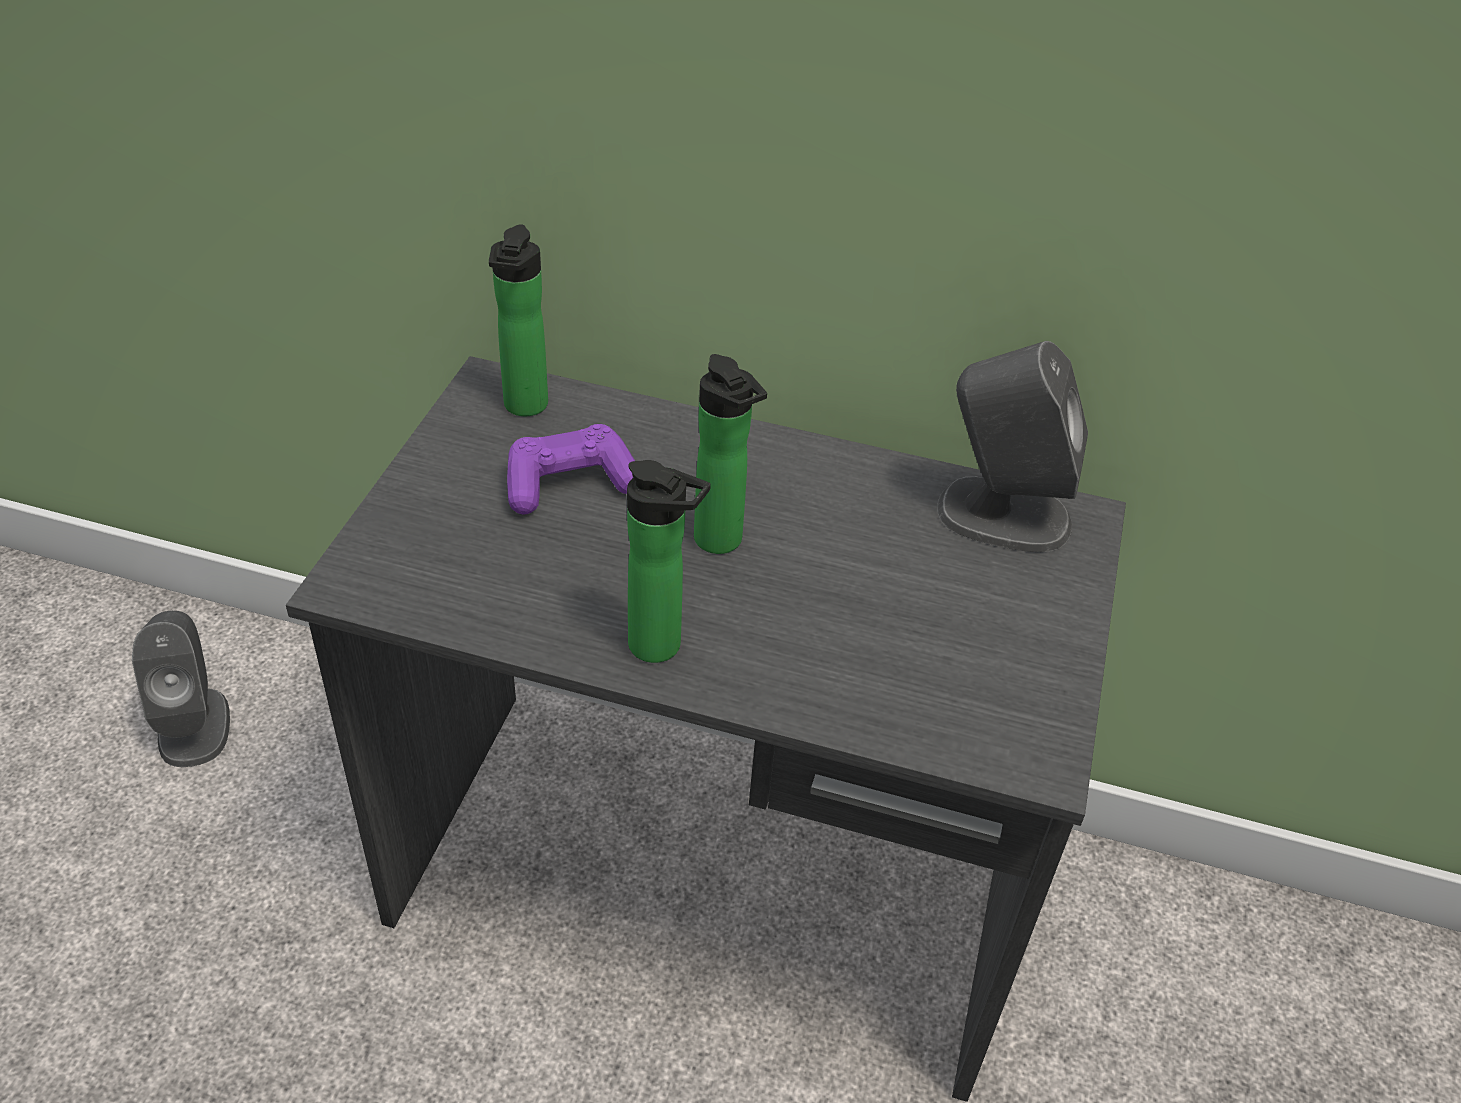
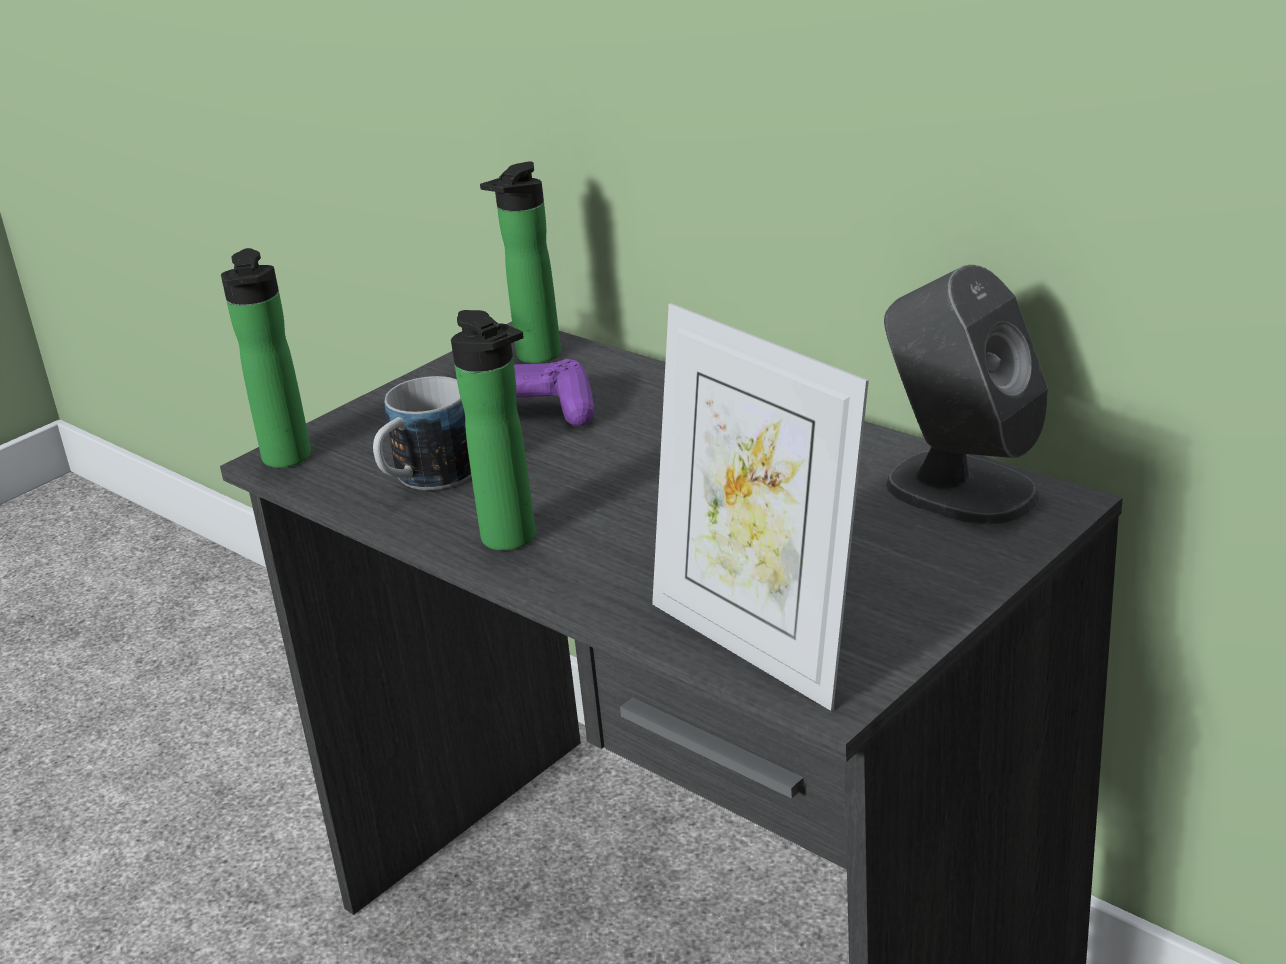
camera: 30 degrees right, 15 degrees down
grey speaker [132,611,230,767] -> none
bottle [694,354,767,554] -> bottle moved to [221,248,311,468]
none -> mug [373,376,471,490]
none -> picture frame [652,303,869,711]

